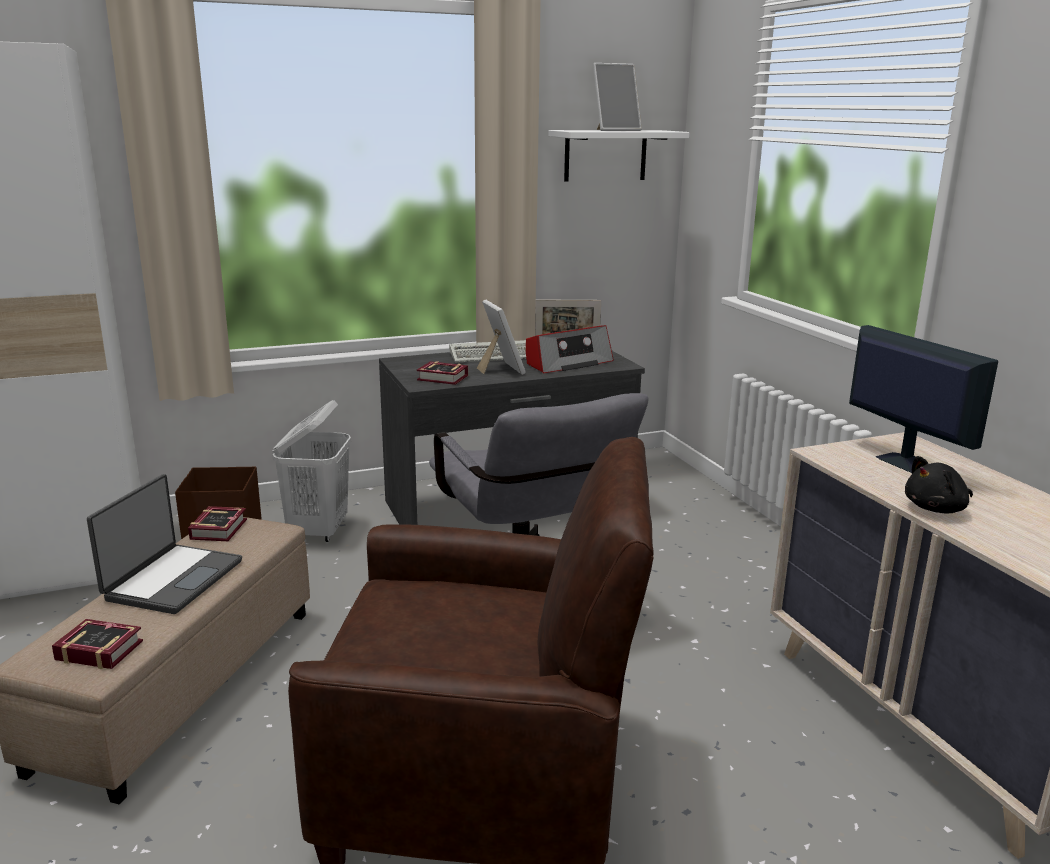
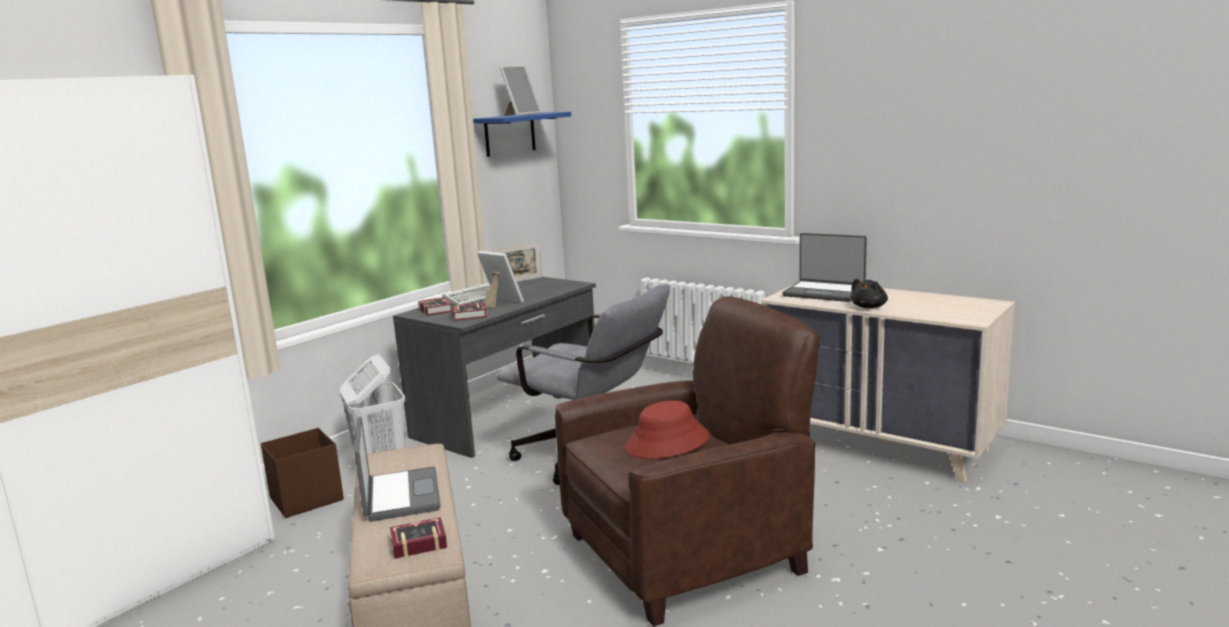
camera: 30 degrees left, 5 degrees down
book [188,506,247,541] -> book moved to [418,297,452,316]
radio [526,325,614,373] -> none
white shelf [549,130,689,181] -> blue shelf [473,112,571,157]
monitor [849,325,998,473] -> laptop [782,233,867,302]
none -> red hat [625,401,709,459]

